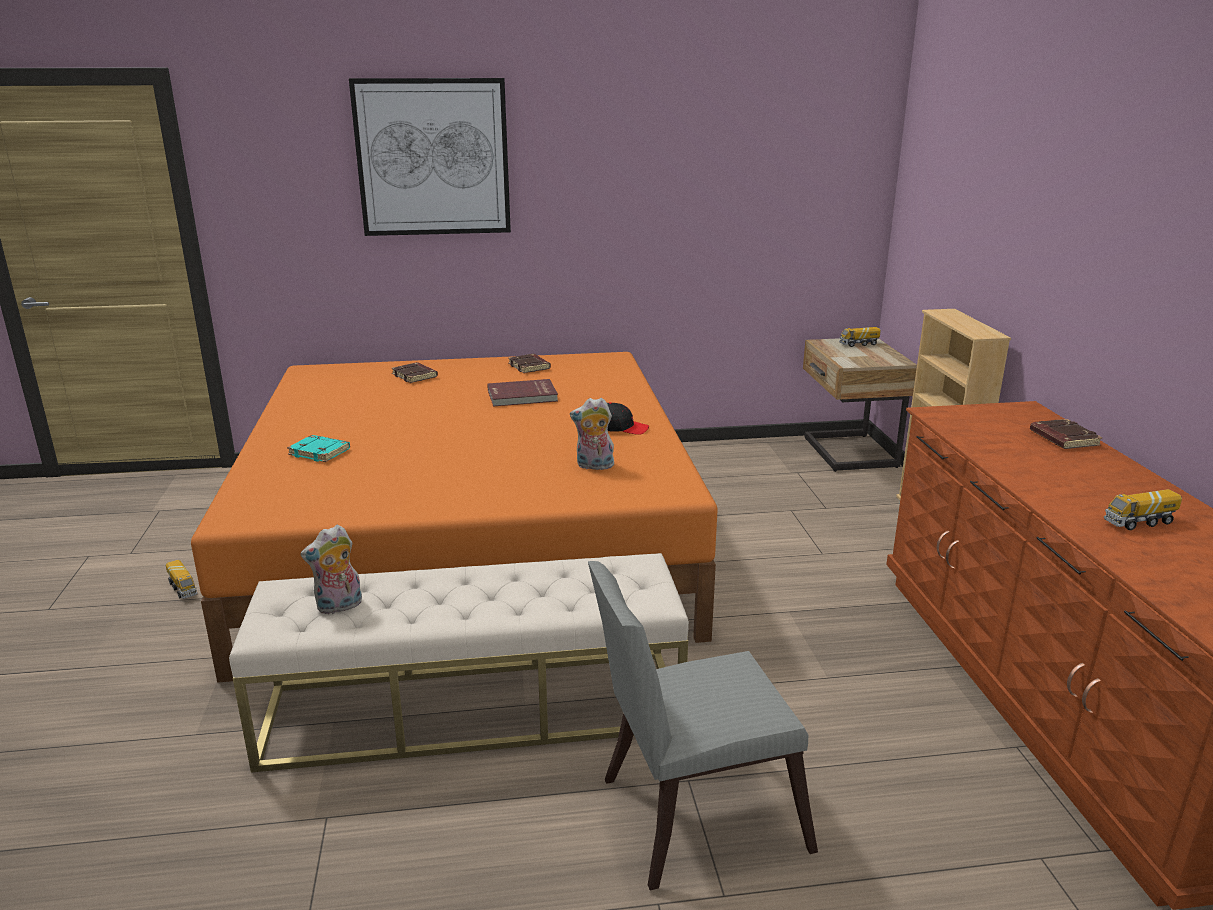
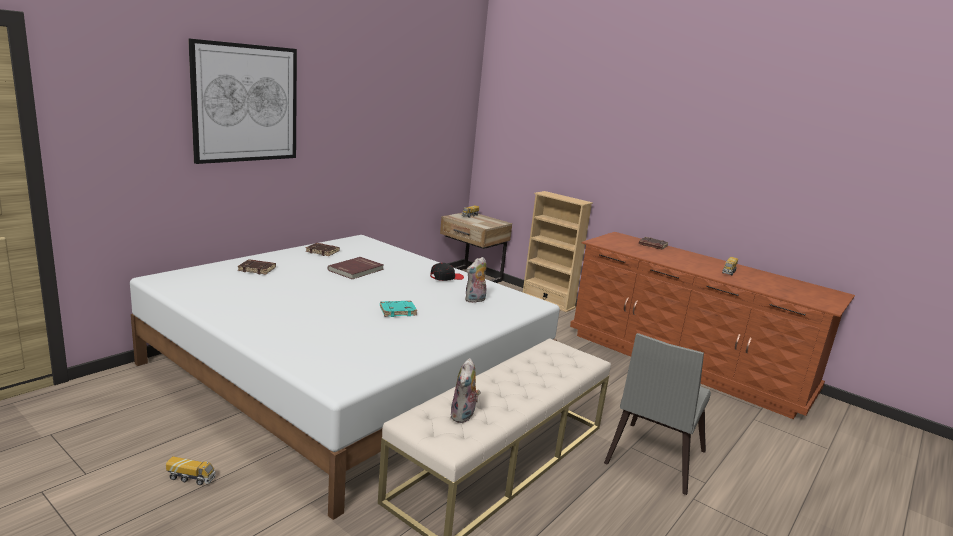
camera: 45 degrees left, 5 degrees down
orange bed [191,352,718,683] -> white bed [130,235,560,520]
turquoise book [287,435,350,462] -> turquoise book moved to [380,301,417,317]

